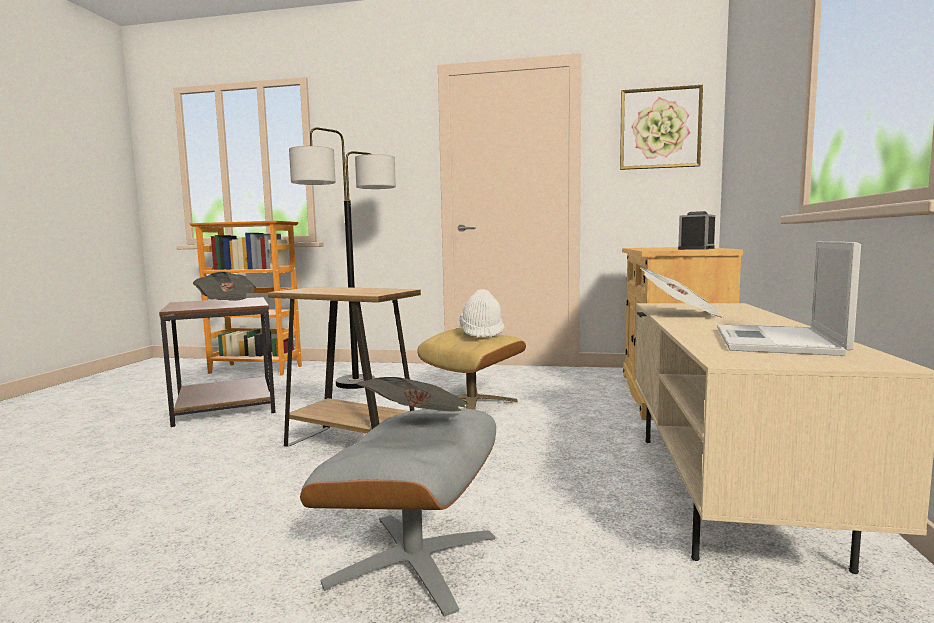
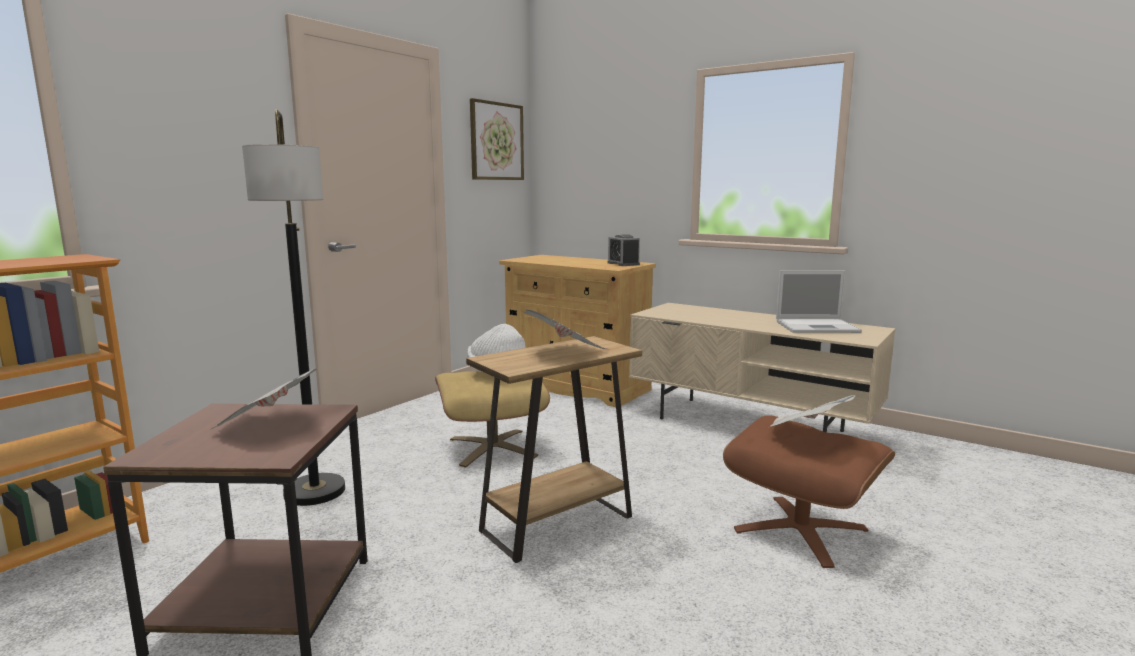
camera: 65 degrees left, 5 degrees up
grey ottoman [300,408,496,617] -> brown ottoman [723,415,895,568]
newspaper [640,268,723,318] -> newspaper moved to [523,309,606,349]
laptop [717,241,861,356] -> laptop turned 45 degrees counterclockwise [776,270,862,333]

